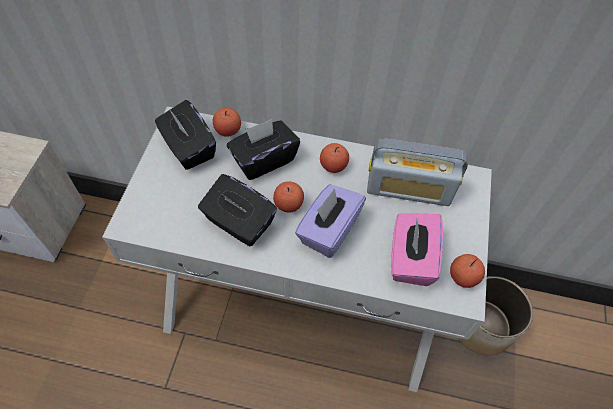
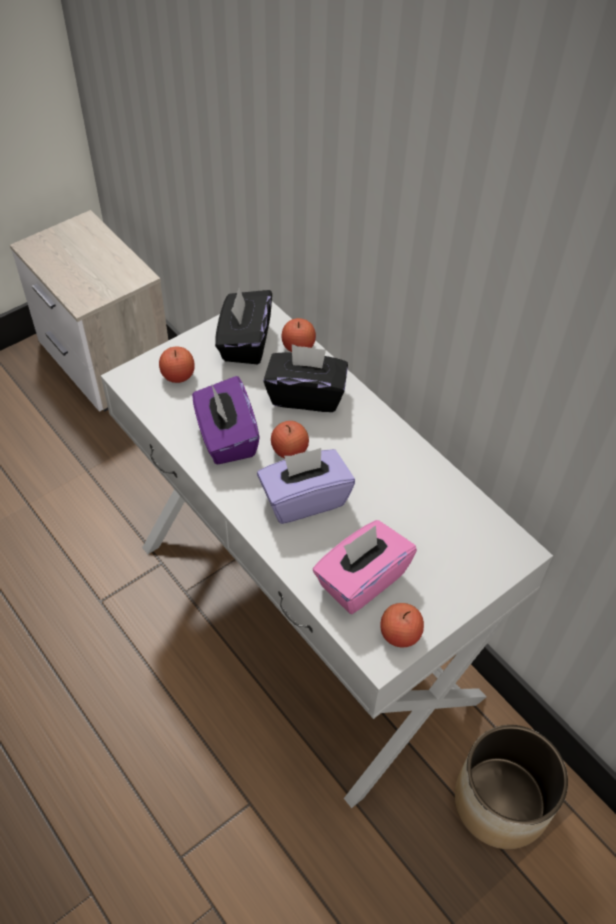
camera: 40 degrees right, 5 degrees down
black tissue box [198,174,277,246] -> purple tissue box [192,376,260,465]
apple [320,143,349,173] -> apple moved to [159,346,195,383]
radio [367,139,468,206] -> none

